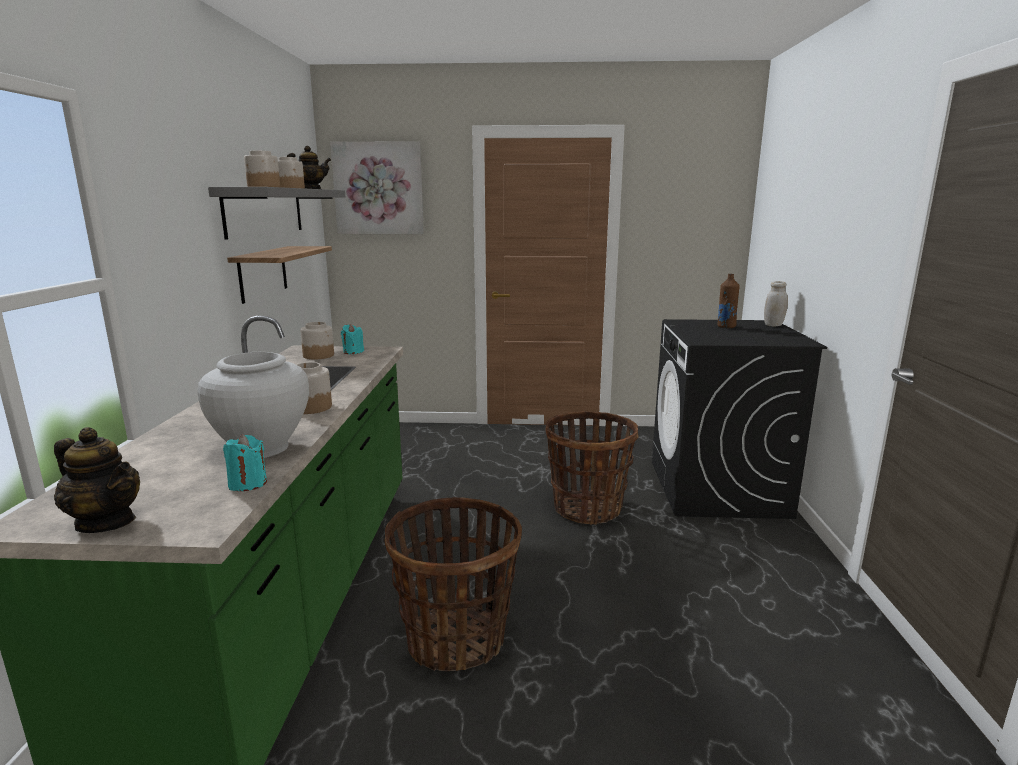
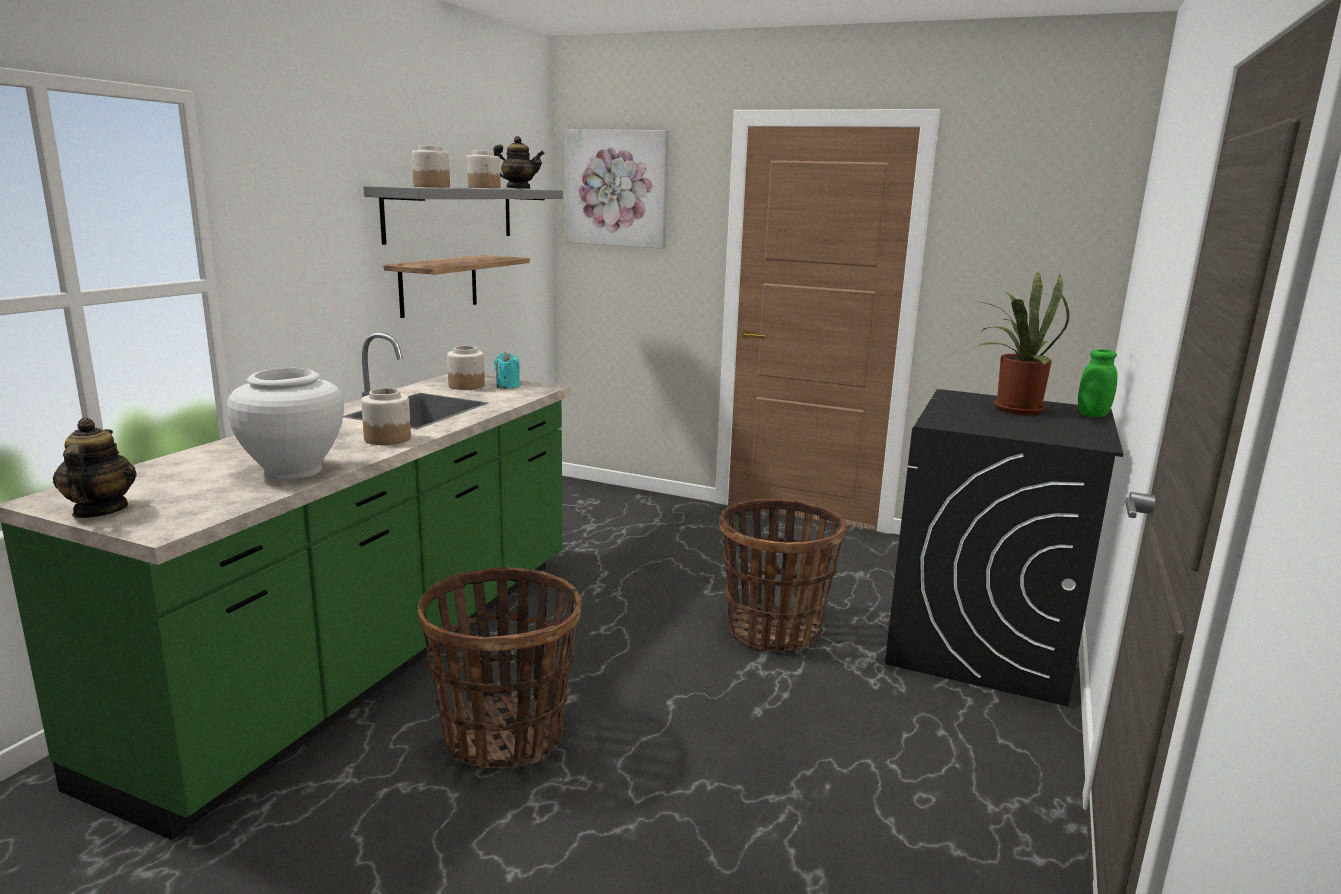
camera: 20 degrees right, 0 degrees up
teapot [54,427,140,533] -> teapot turned 150 degrees counterclockwise [53,417,137,518]
turquoise candle [223,434,267,491] -> none
brown bottle [718,274,740,328] -> potted plant [976,271,1070,415]
white jar [764,281,788,327] -> green jar [1078,349,1117,417]

